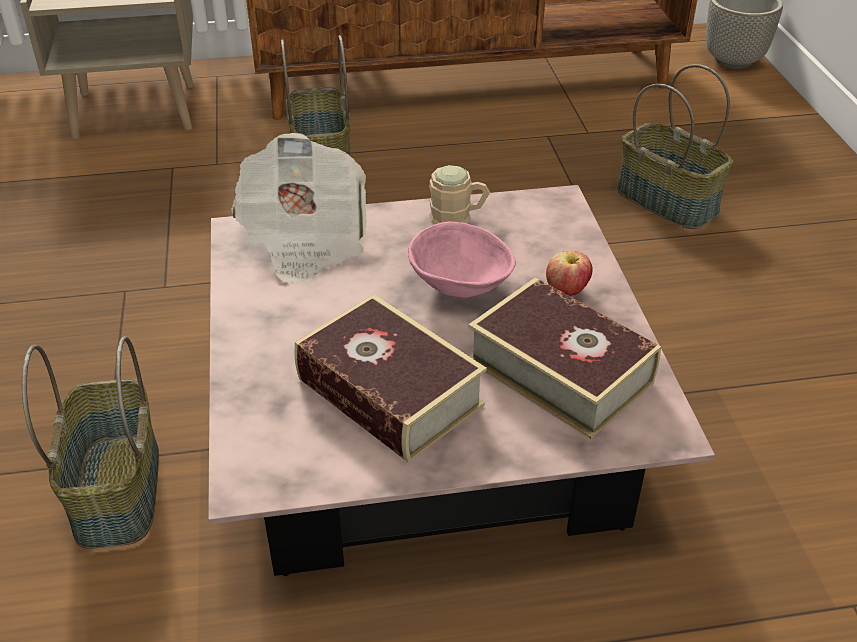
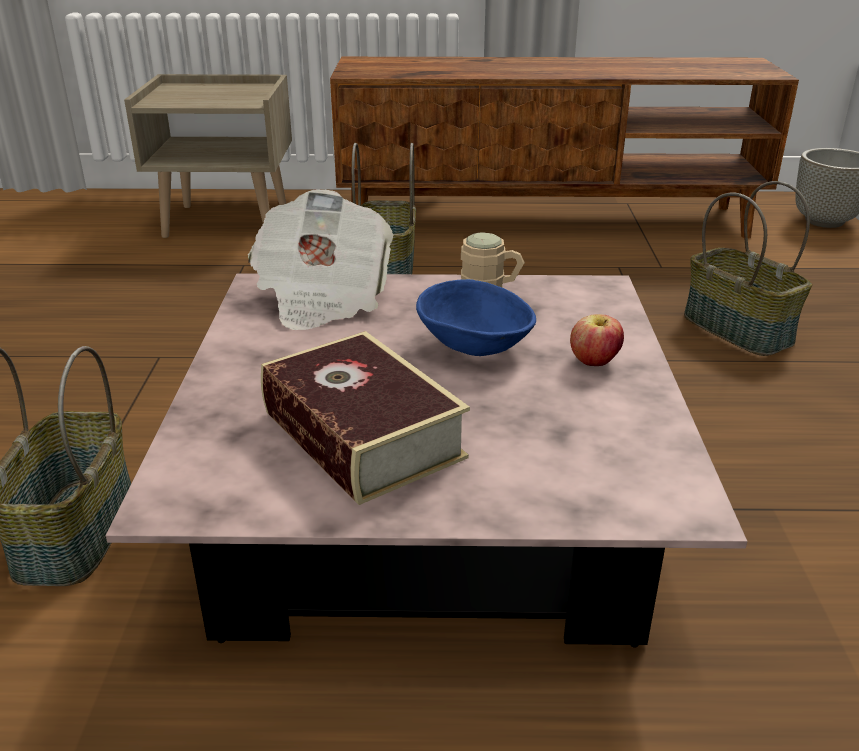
camera: 10 degrees right, 10 degrees down
pink bowl [408,221,516,298] -> blue bowl [416,279,536,356]
book [468,277,661,439] -> none

